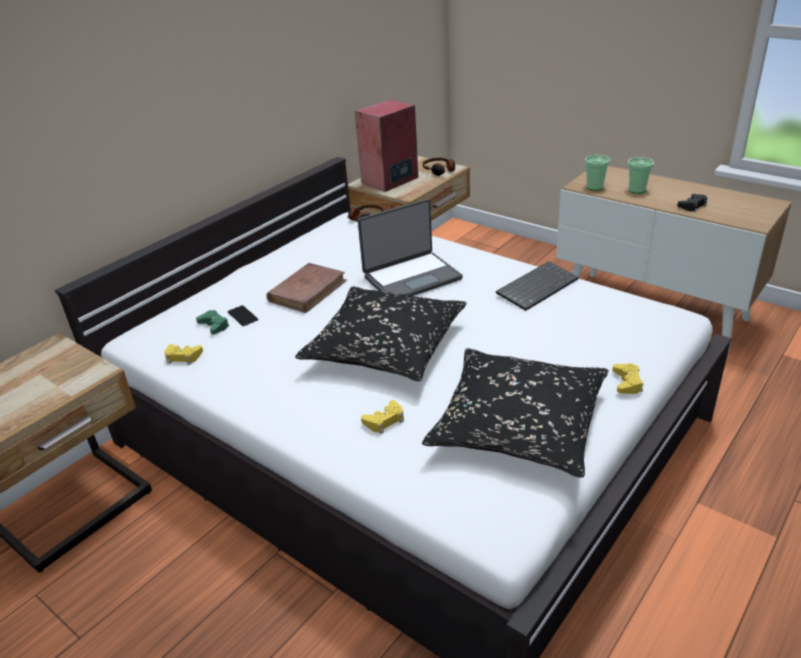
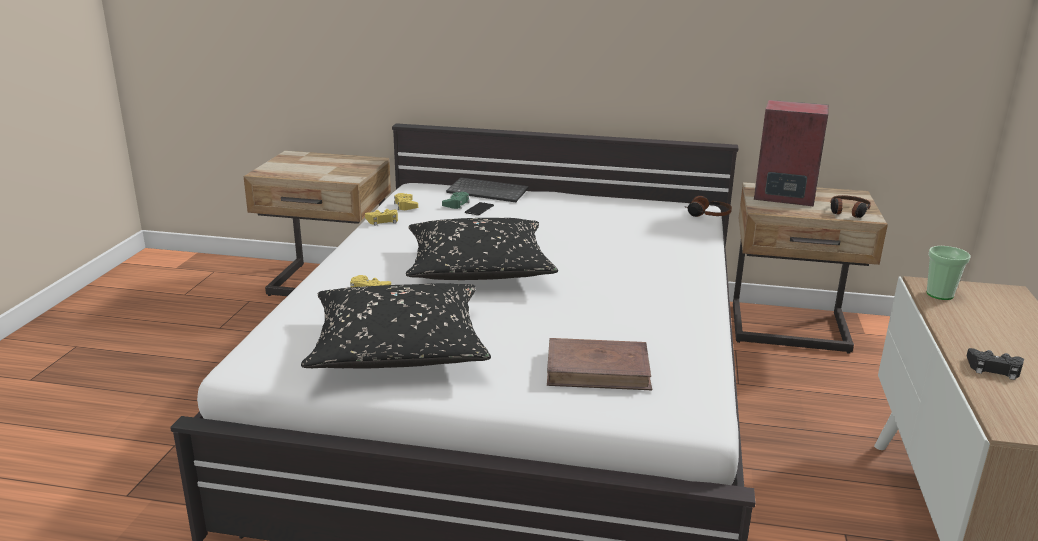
camera: 60 degrees right, 10 degrees down
brown book [266,263,347,313] -> brown book moved to [547,338,652,390]
laptop [358,199,463,296] -> none
keyboard [496,261,579,311] -> keyboard moved to [446,177,529,202]
yellow game controller [612,363,643,394] -> yellow game controller moved to [365,209,398,226]
cup [628,157,654,194] -> none

